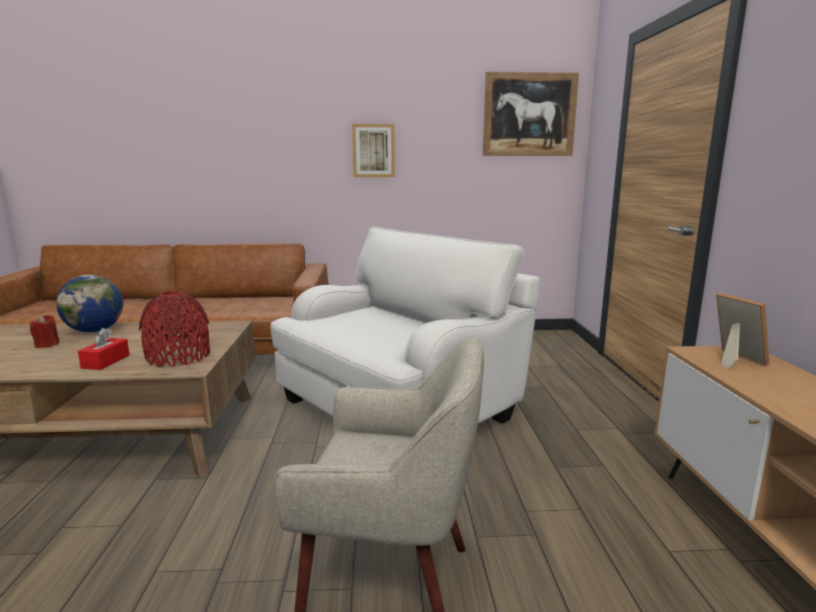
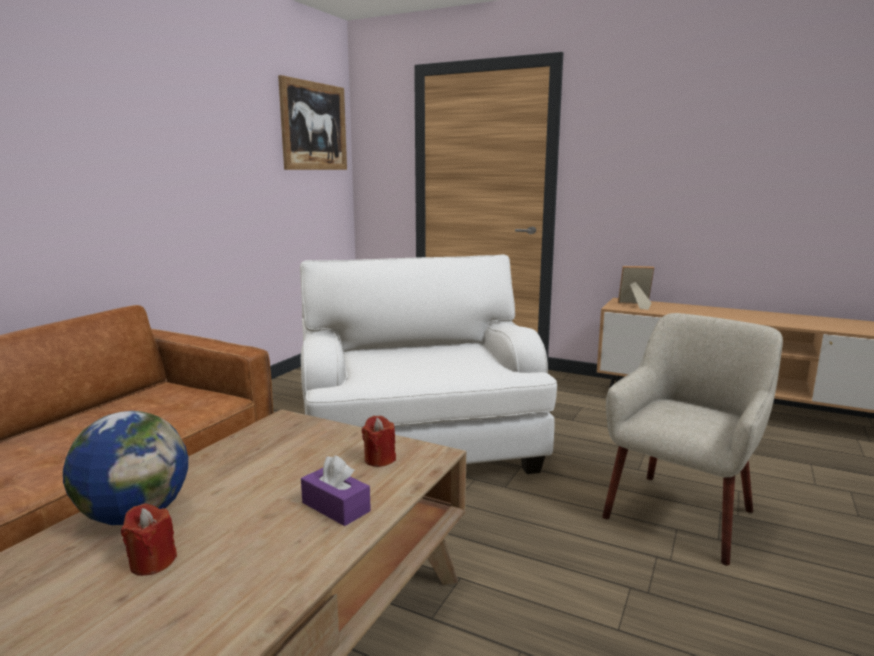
camera: 60 degrees left, 0 degrees up
red tissue box [78,328,129,370] -> purple tissue box [301,455,371,526]
red vase [139,291,210,367] -> red candle [362,416,396,467]
picture [352,124,395,177] -> none

